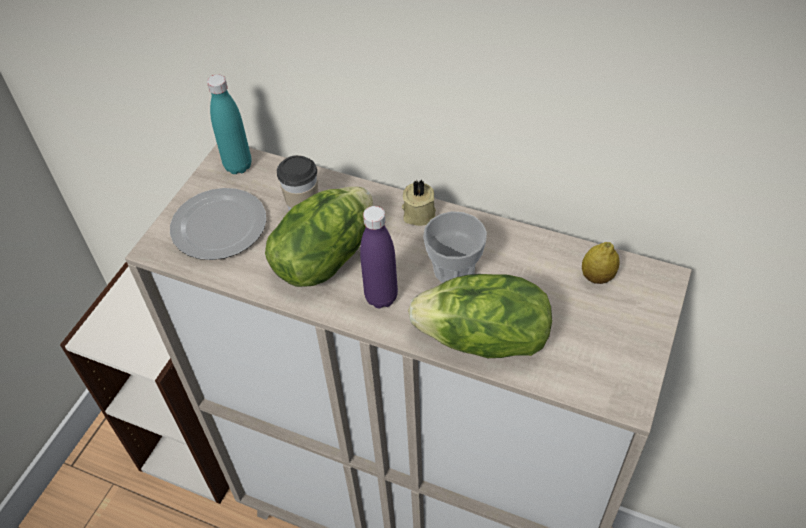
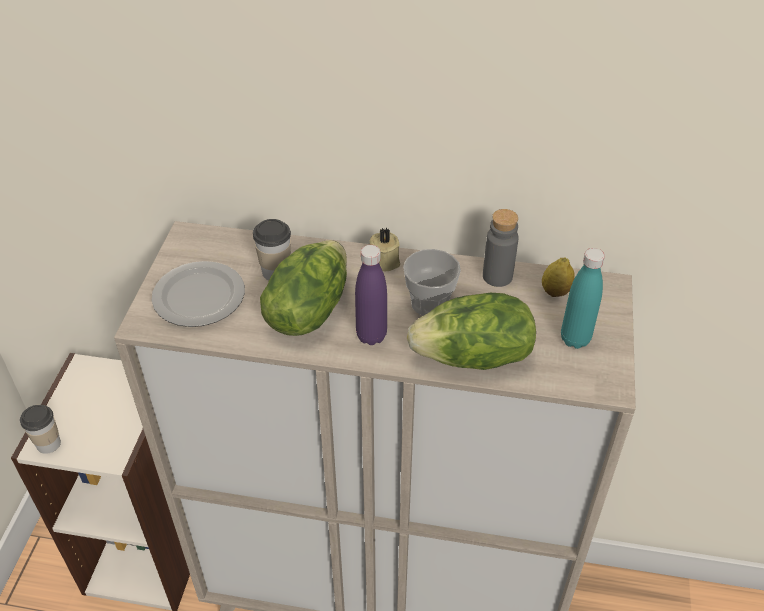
camera: 15 degrees left, 5 degrees down
turquoise bottle [207,74,251,174] -> turquoise bottle moved to [561,248,605,349]
none -> cup [20,405,61,454]
none -> grey bottle [483,209,519,287]

